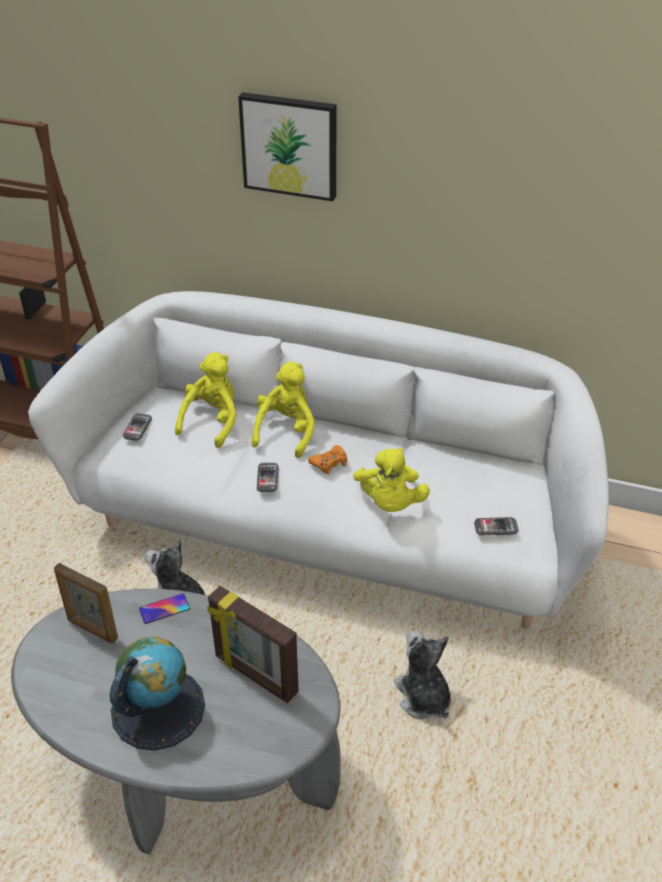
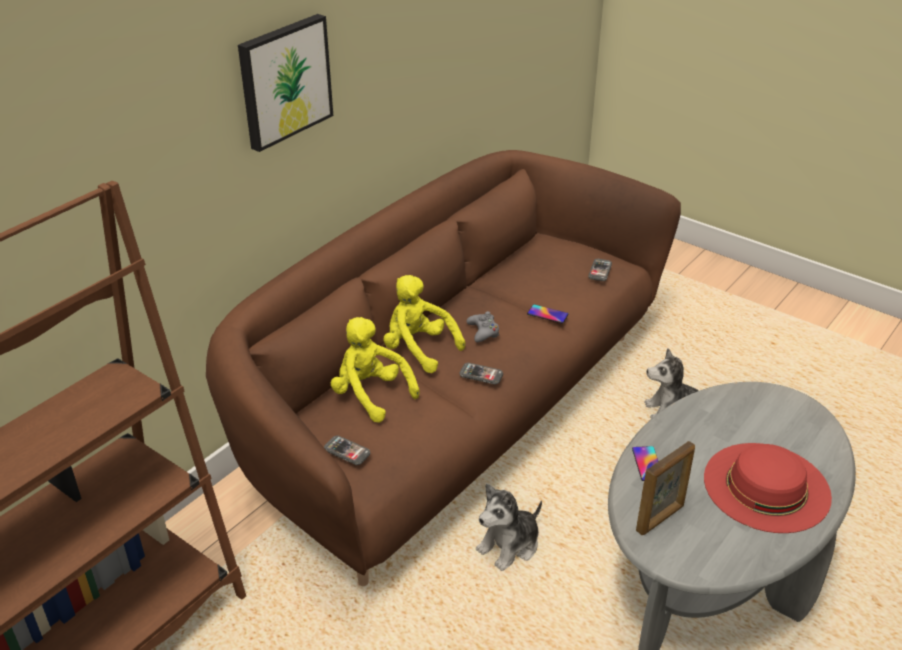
camera: 70 degrees left, 5 degrees down
white sofa [28,291,609,629] -> brown sofa [206,150,681,586]
globe [110,637,205,751] -> red hat [704,443,832,533]
picture frame [207,586,299,703] -> none
orange game controller [308,445,347,474] -> grey game controller [466,311,499,342]
yellow plush toy [353,448,430,512] -> phone [527,304,569,323]

